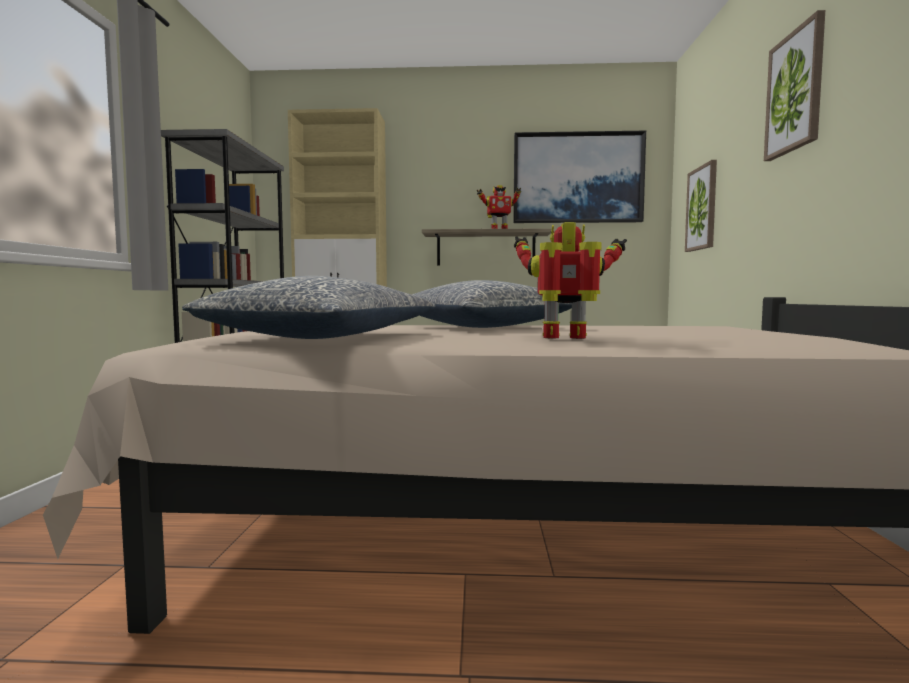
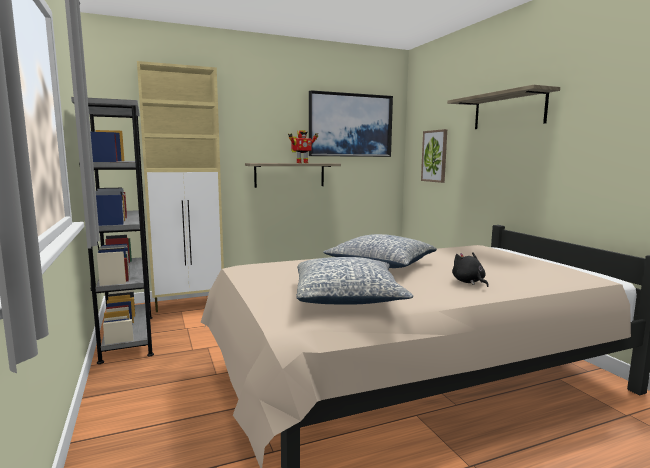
camera: 25 degrees left, 5 degrees up
toy robot [514,222,627,339] -> black plush toy [452,252,489,287]
picture [764,10,825,161] -> shelf [447,85,560,129]

